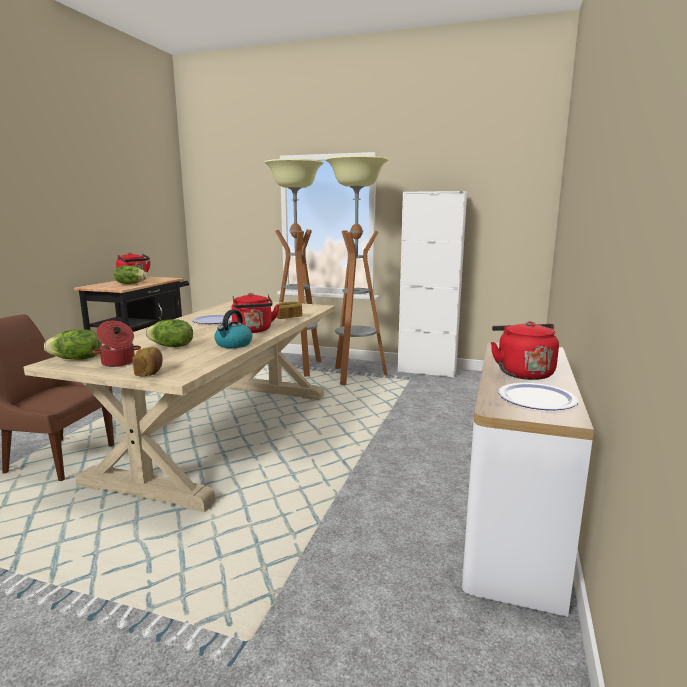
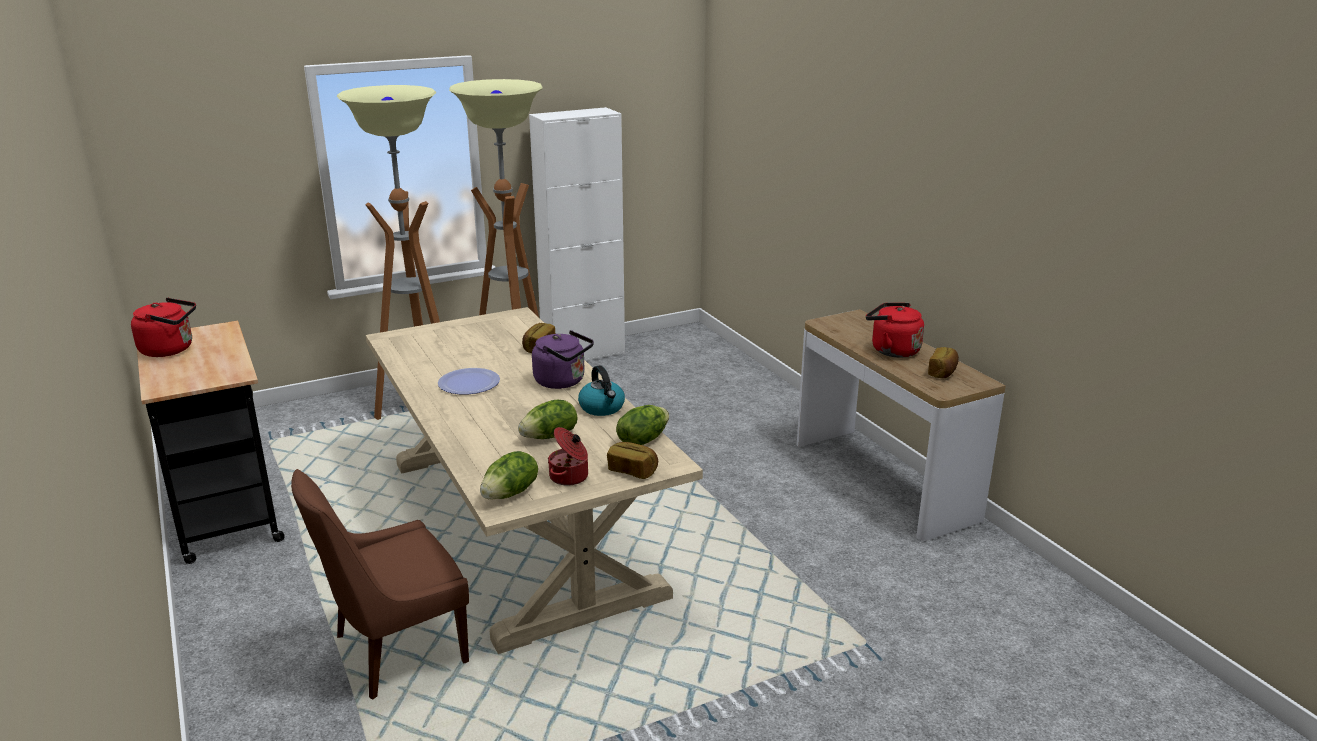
camera: 45 degrees left, 10 degrees up
lettuce [114,265,147,284] -> lettuce moved to [616,405,669,445]
red kettle [231,293,279,333] -> purple kettle [532,330,594,389]
plate [498,383,579,410] -> bread [928,347,959,378]

